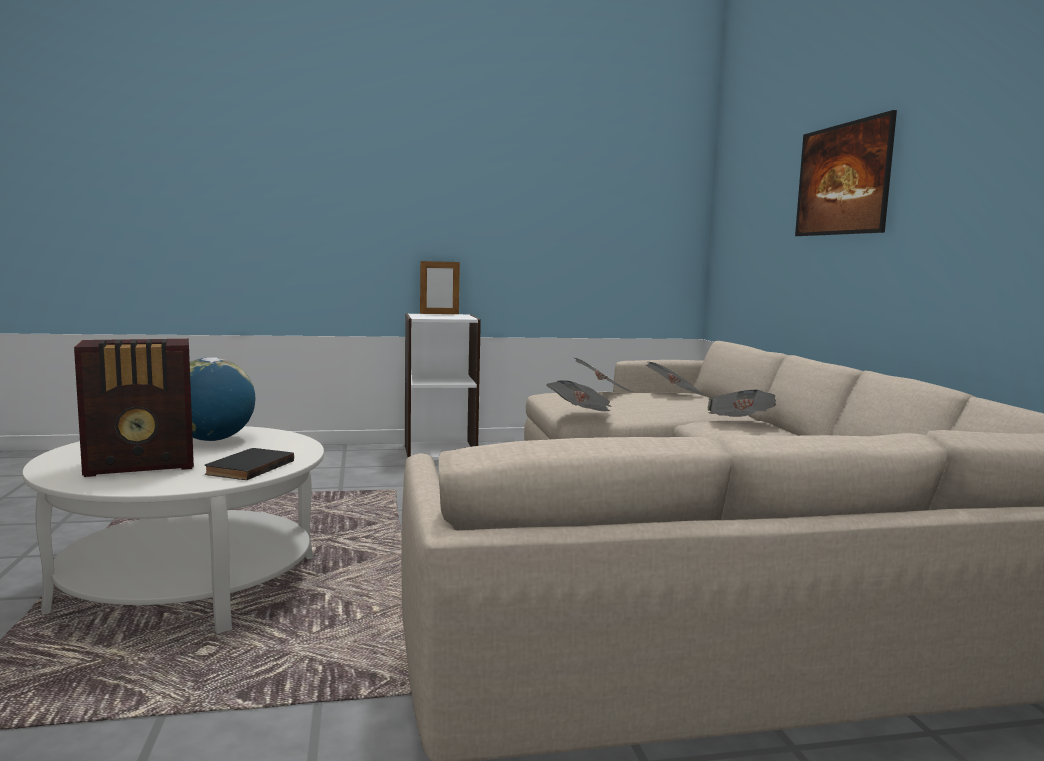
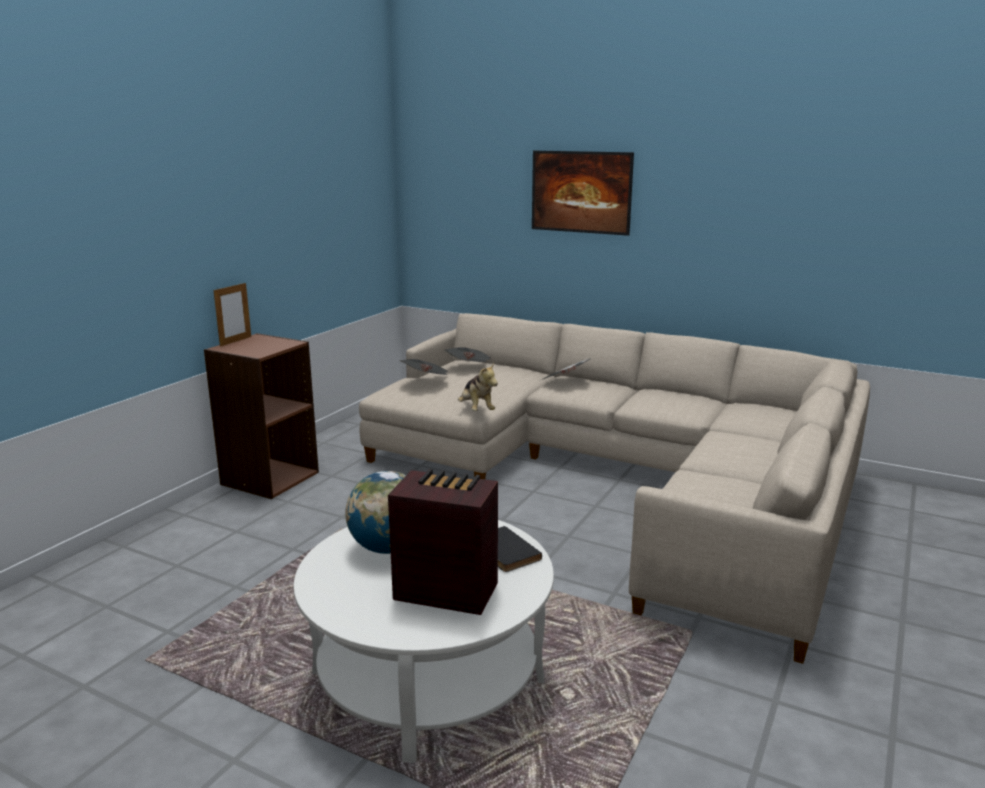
camera: 50 degrees left, 10 degrees up
radio [74,339,194,477] -> radio turned 90 degrees counterclockwise [388,469,498,615]
white bookcase [405,313,481,460] -> brown bookcase [204,333,319,499]
newspaper [547,380,612,411] -> plush toy [458,363,498,411]

